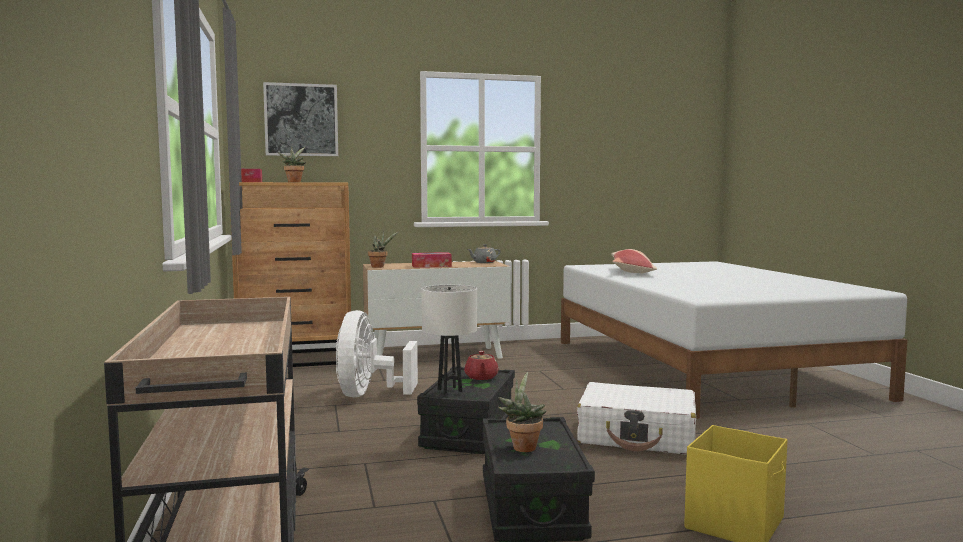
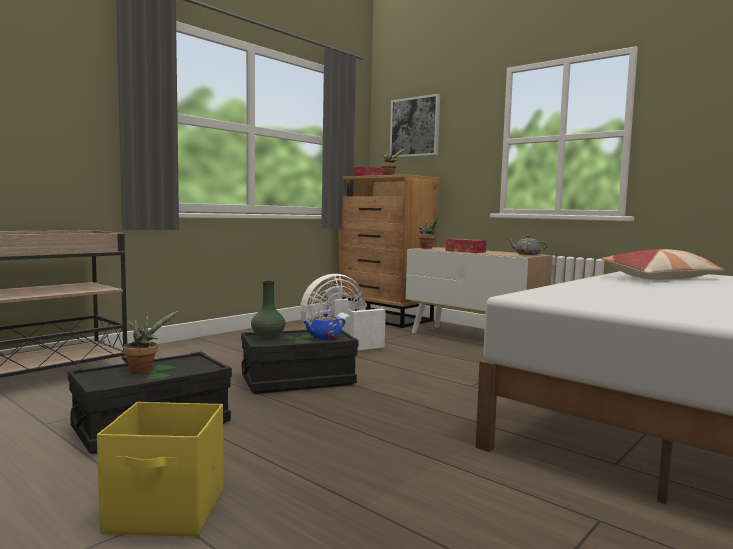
camera: 55 degrees right, 0 degrees up
white table lamp [421,285,477,394] -> green vase [251,281,286,338]
red teapot [464,351,499,380] -> blue teapot [302,313,345,340]
white suitcase [577,382,696,455] -> none

